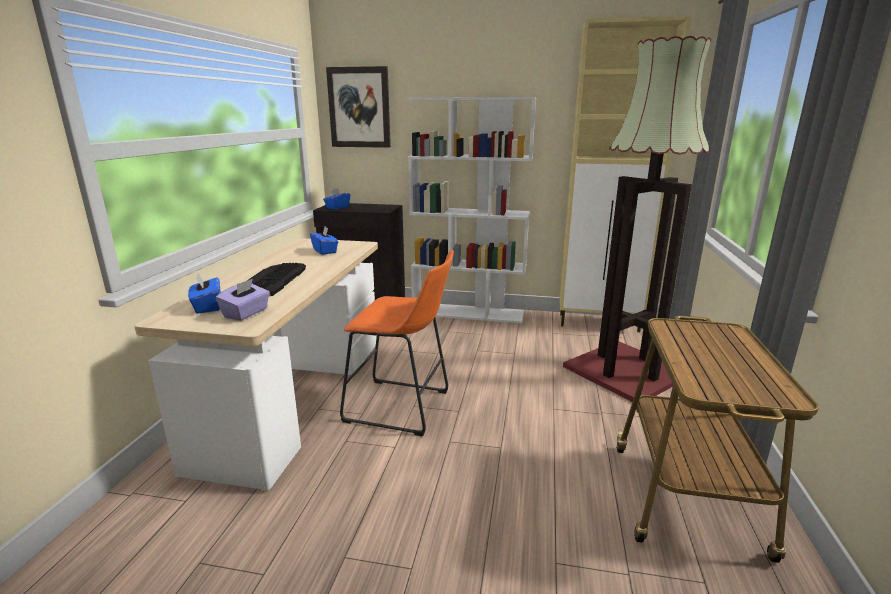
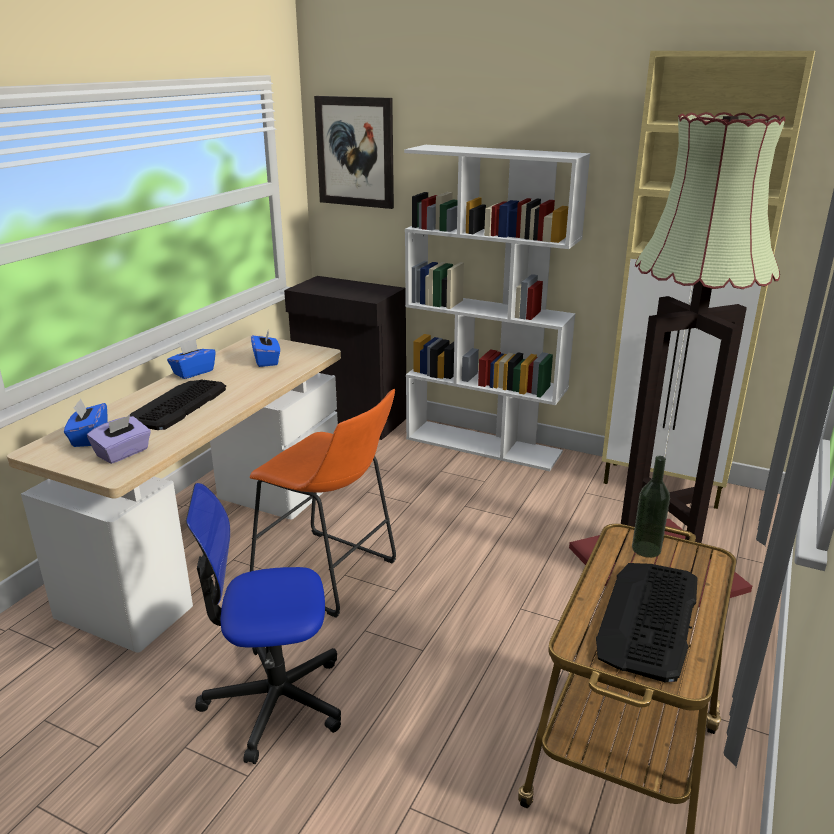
camera: 15 degrees right, 5 degrees up
blue tissue box [323,188,350,210] -> blue tissue box moved to [167,339,216,379]
none -> office chair [186,483,341,764]
none -> keyboard [596,563,698,682]
none -> bottle [632,456,670,558]

